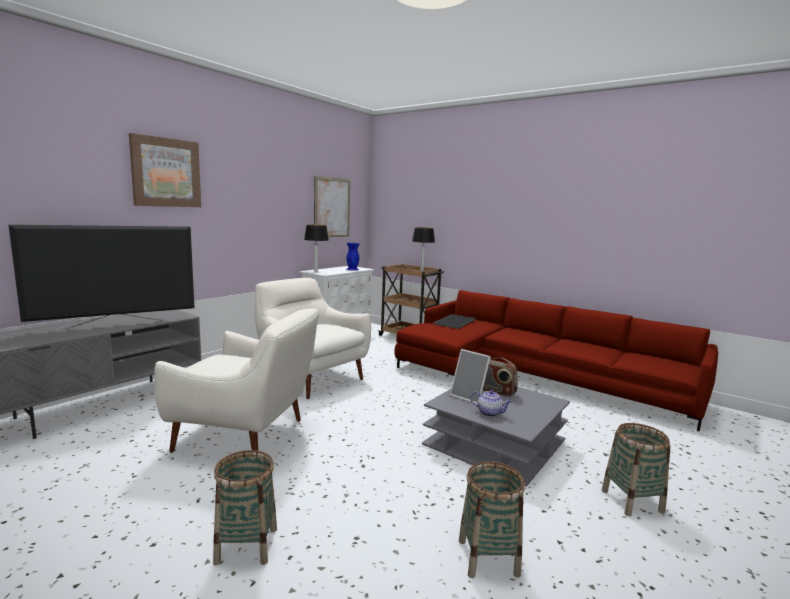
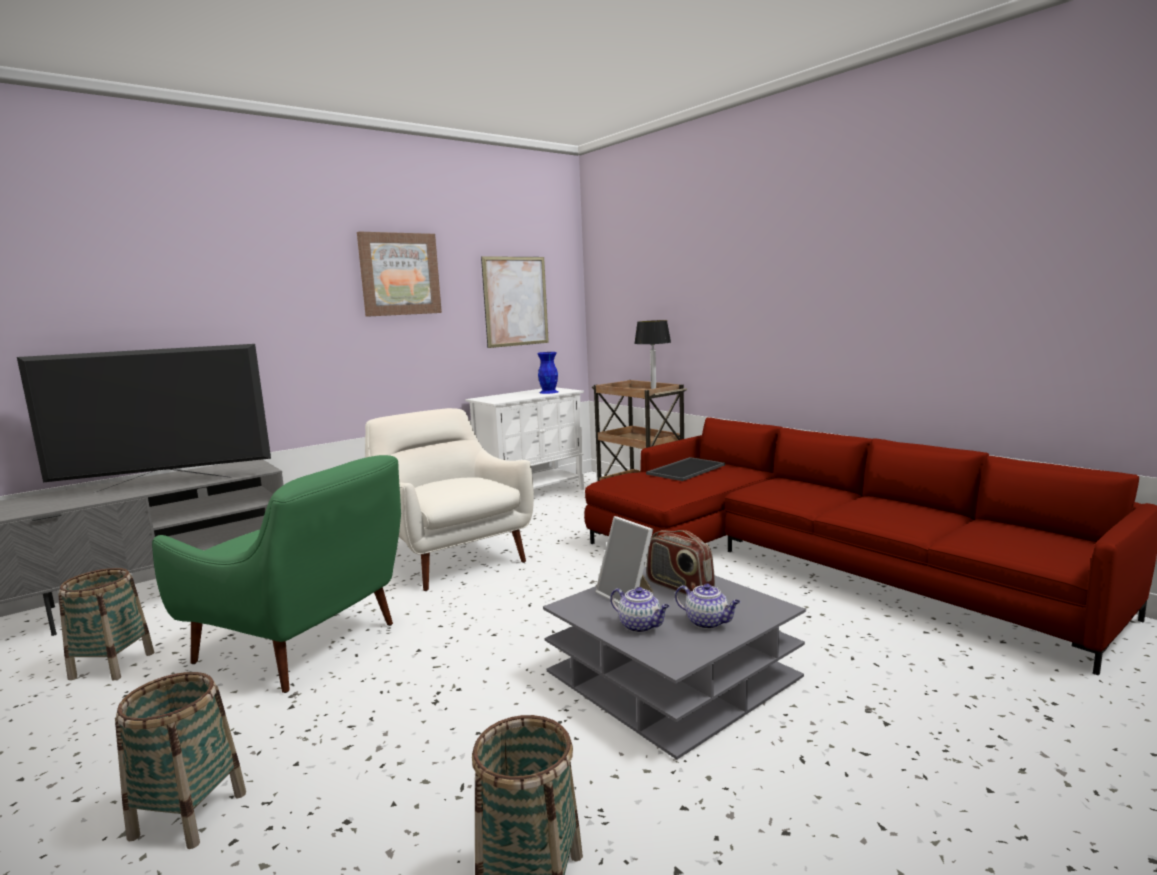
camera: 15 degrees right, 0 degrees up
picture [129,133,201,207] -> picture moved to [357,232,442,317]
white armchair [154,308,319,453] -> green armchair [152,455,401,693]
table lamp [304,225,329,272] -> none
basket [602,423,670,516] -> basket moved to [58,568,154,681]
none -> teapot [675,583,741,629]

